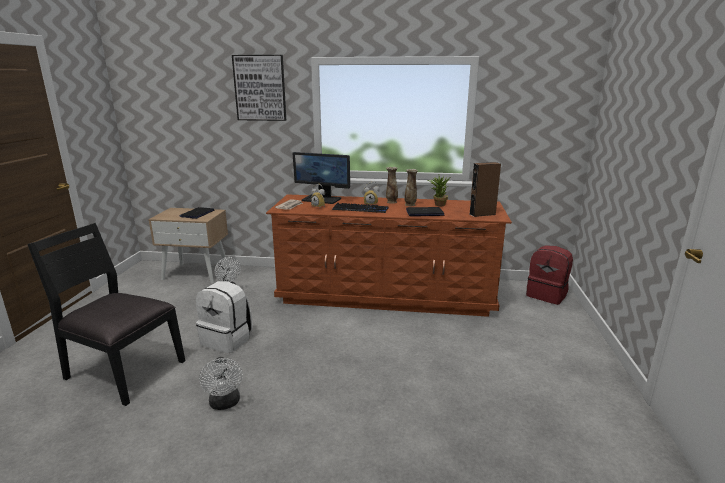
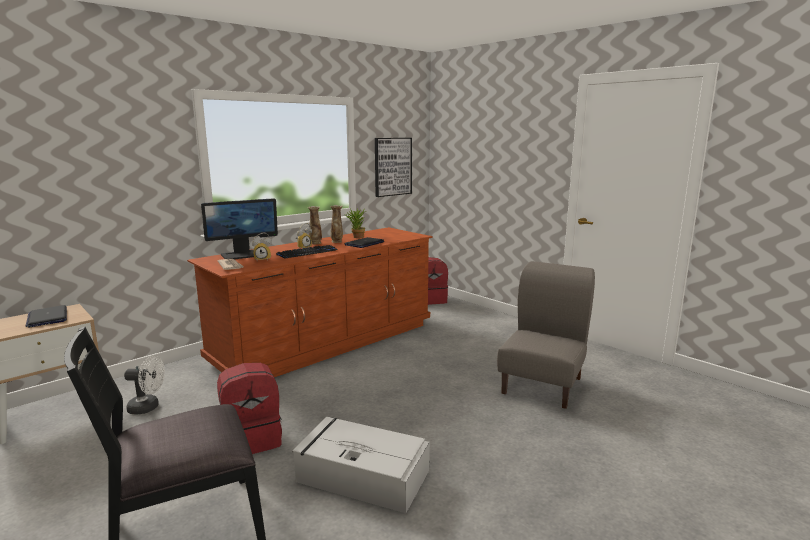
camera: 50 degrees left, 5 degrees down
white backpack [196,281,253,353] -> red backpack [217,363,282,454]
white fan [199,357,243,410] -> grey storage box [293,417,430,513]
picture [232,55,286,121] -> picture moved to [375,138,412,197]
brown speaker [470,162,501,217] -> none
none -> grey chair [497,261,595,409]

